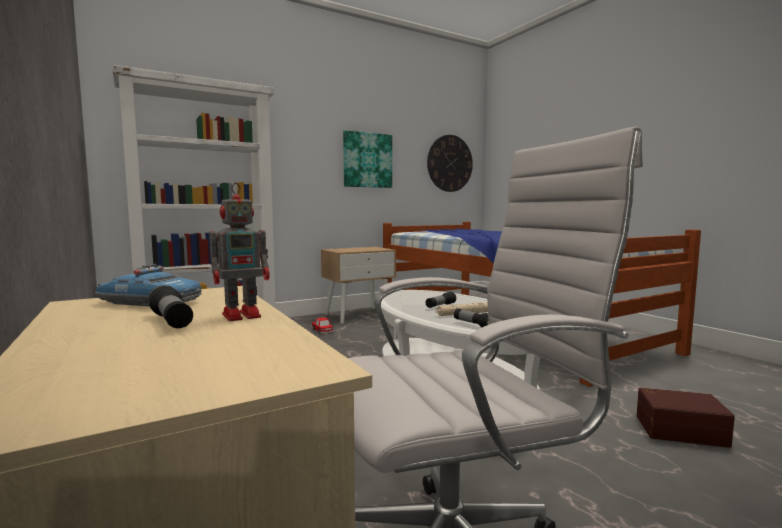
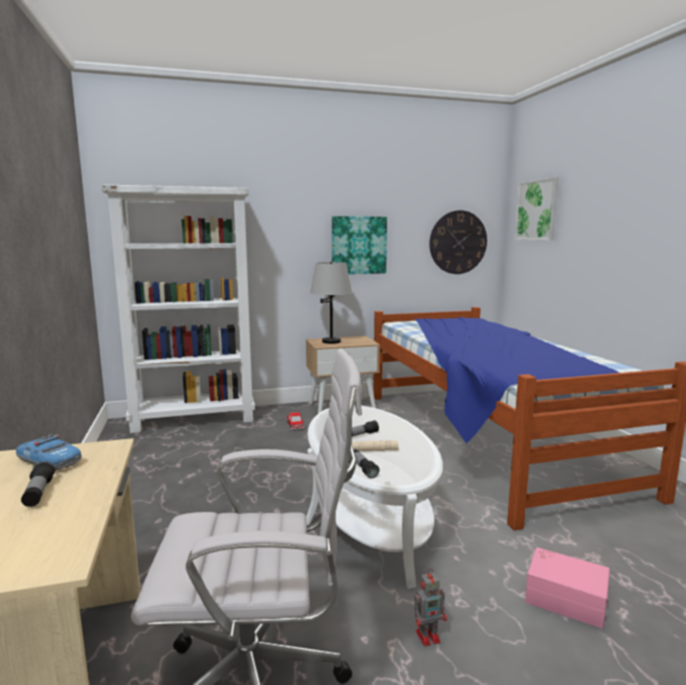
camera: 15 degrees right, 5 degrees up
toy robot [209,182,270,321] -> toy robot moved to [414,569,447,647]
brown storage box [637,388,735,448] -> pink storage box [525,547,610,629]
none -> grey table lamp [310,262,352,344]
none -> picture [515,177,559,240]

